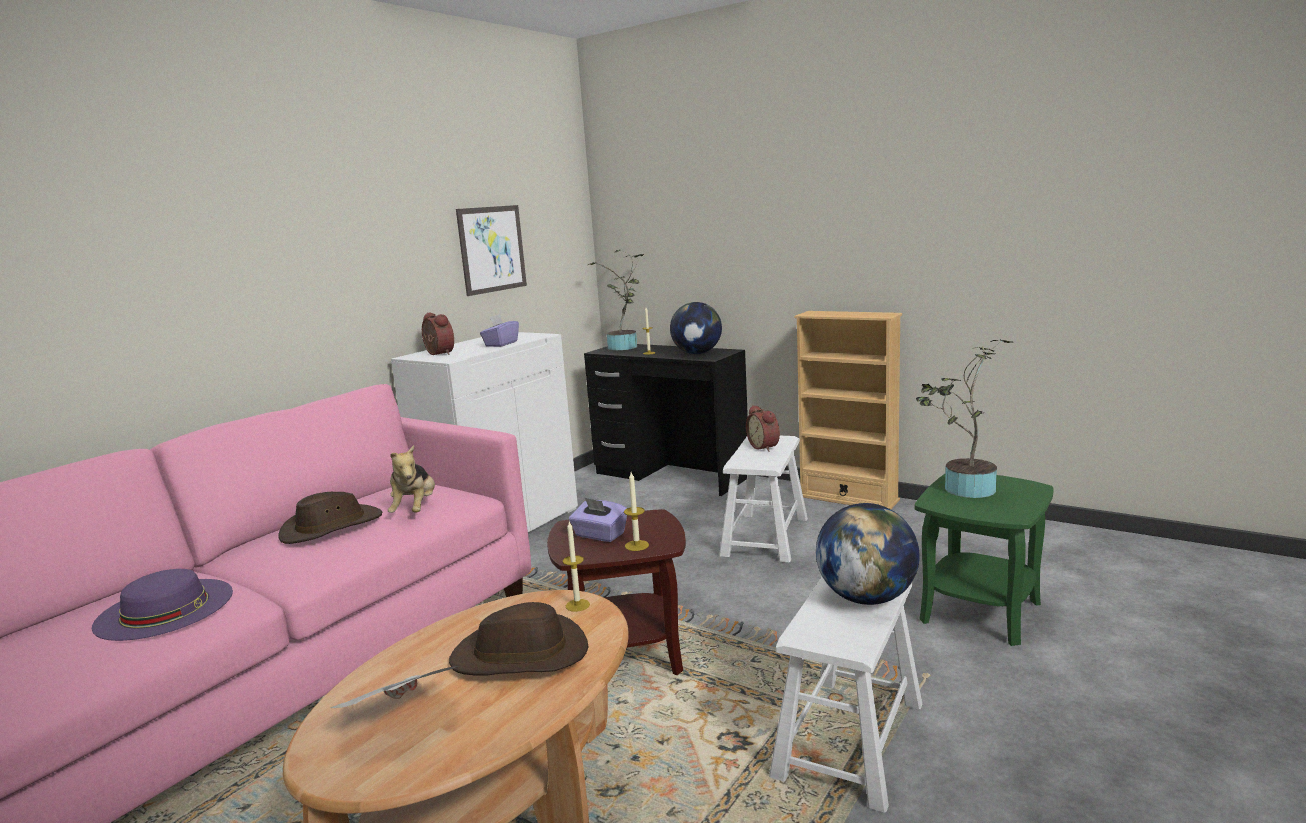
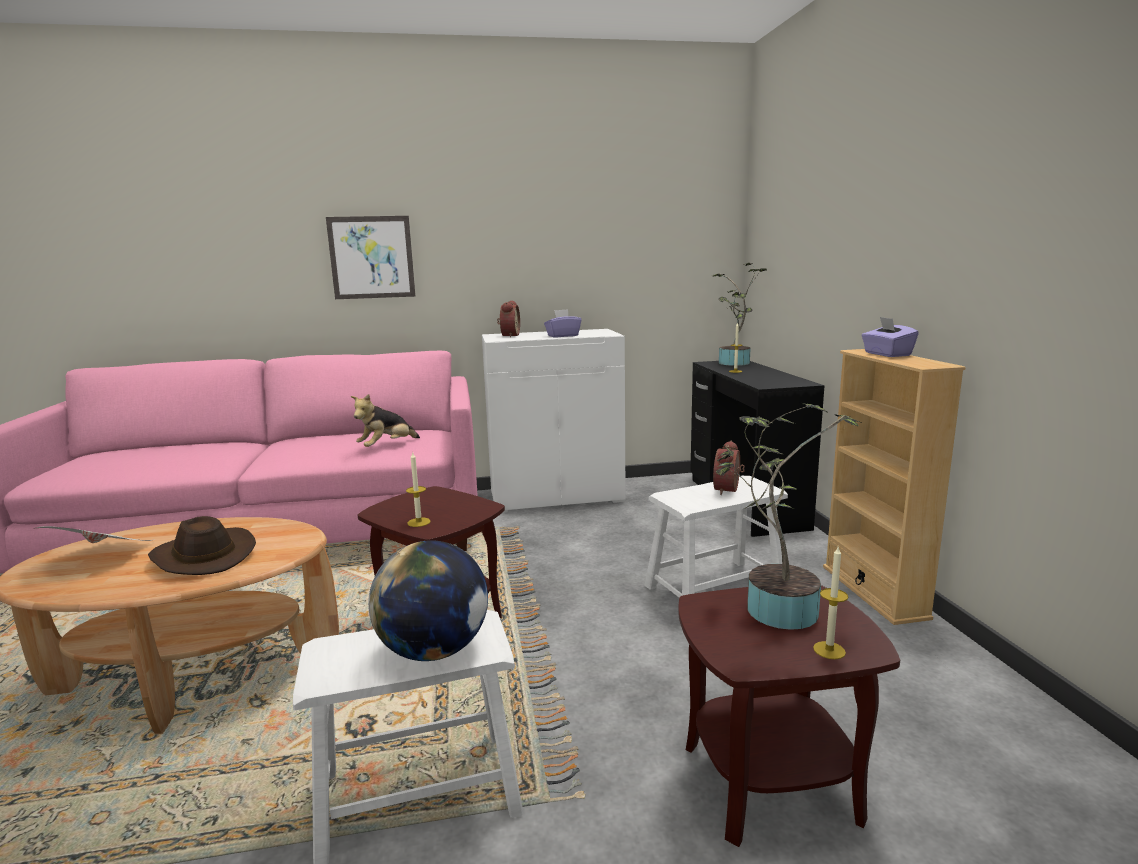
camera: 45 degrees right, 0 degrees up
purple hat [92,569,233,641] -> none
brown hat [279,492,382,544] -> none
picture [456,205,527,296] -> picture moved to [326,216,415,299]
candle [563,522,590,612] -> candle moved to [813,545,848,659]
purple tissue box [569,497,627,542] -> purple tissue box moved to [861,317,919,357]
globe [670,302,722,354] -> none
green side table [914,474,1054,646] -> brown side table [678,585,900,847]

